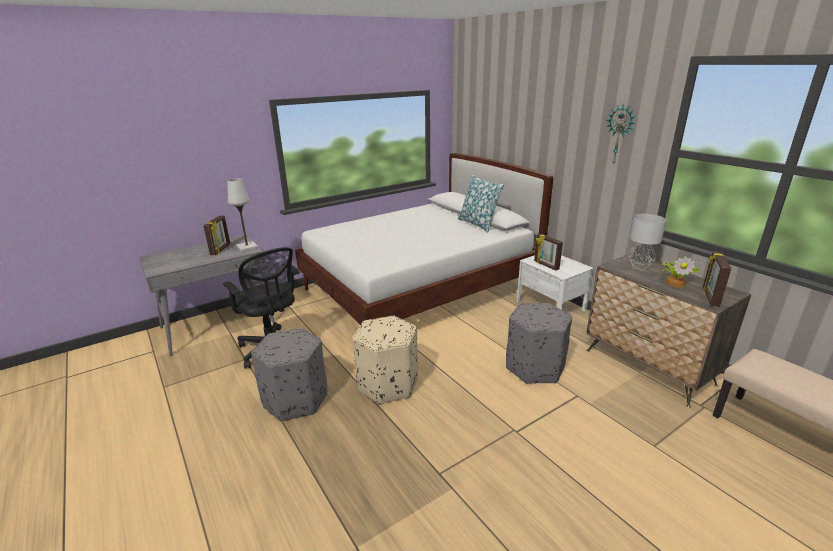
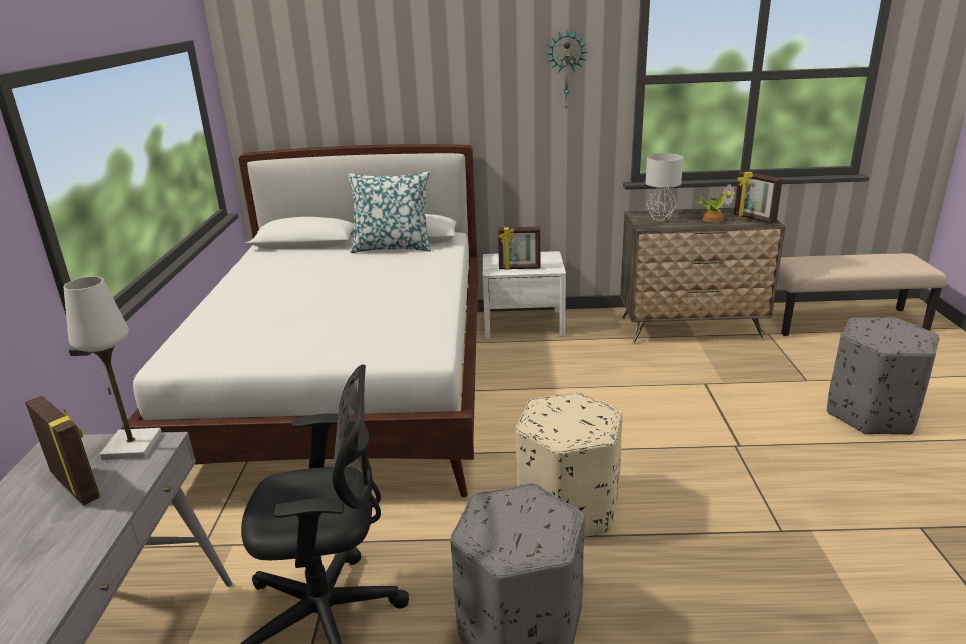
camera: 55 degrees left, 0 degrees up
grey ottoman [506,303,572,384] -> grey ottoman moved to [827,317,939,435]

